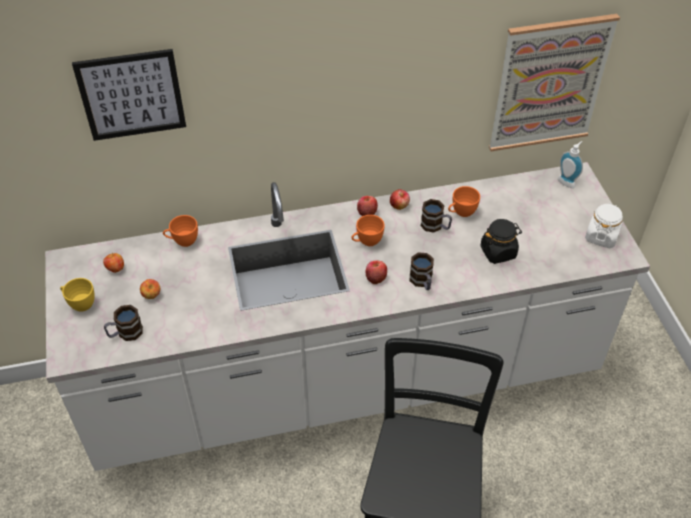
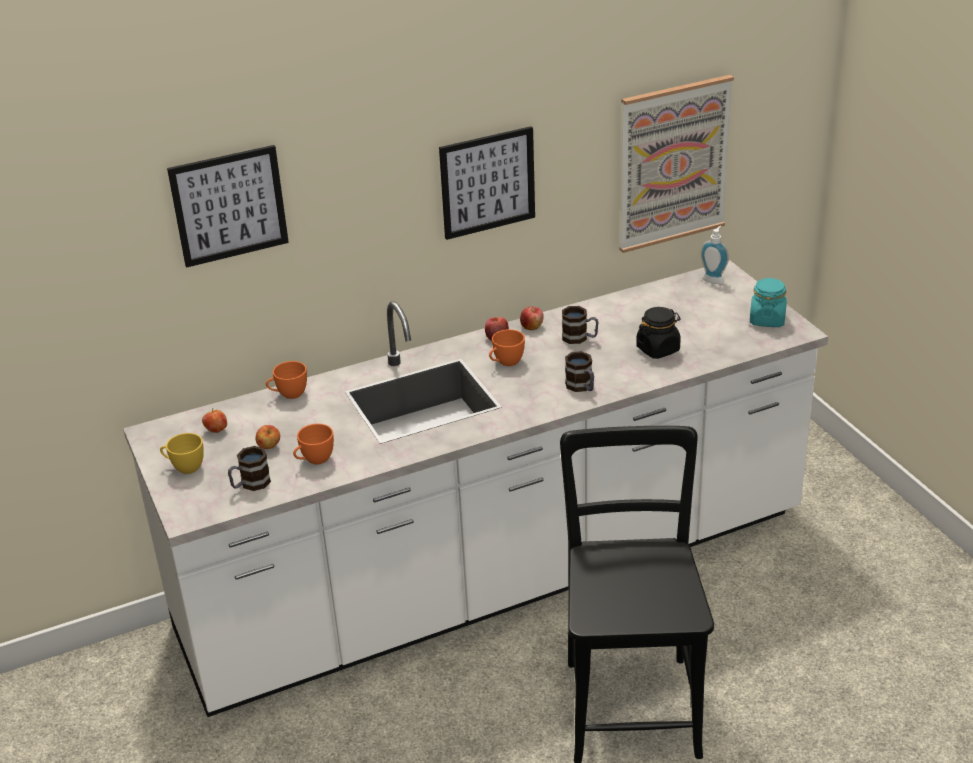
camera: 10 degrees left, 15 degrees down
apple [365,260,387,284] -> none
orange cup [448,186,480,217] -> orange cup moved to [293,424,334,464]
white jar [585,203,623,248] -> turquoise jar [750,278,787,327]
none -> picture [439,126,535,240]

